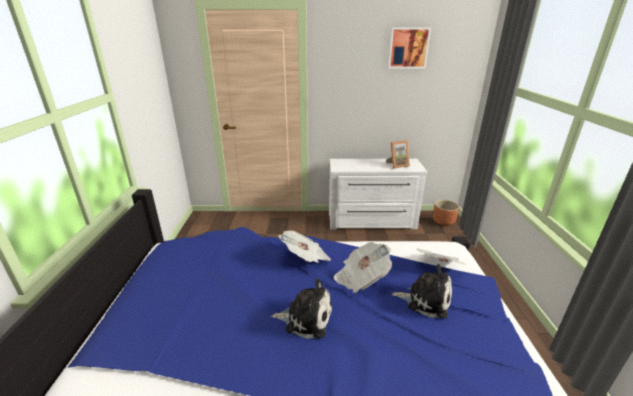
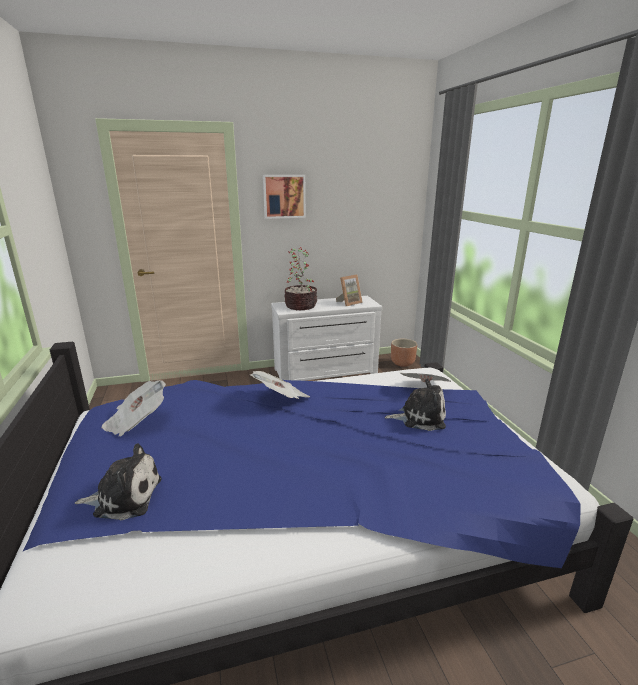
camera: 15 degrees left, 5 degrees down
plush toy [271,279,333,339] -> plush toy moved to [75,444,161,520]
newspaper [334,242,392,293] -> newspaper moved to [102,380,166,436]
picture [388,27,431,68] -> picture moved to [263,175,306,219]
none -> potted plant [285,247,317,310]

